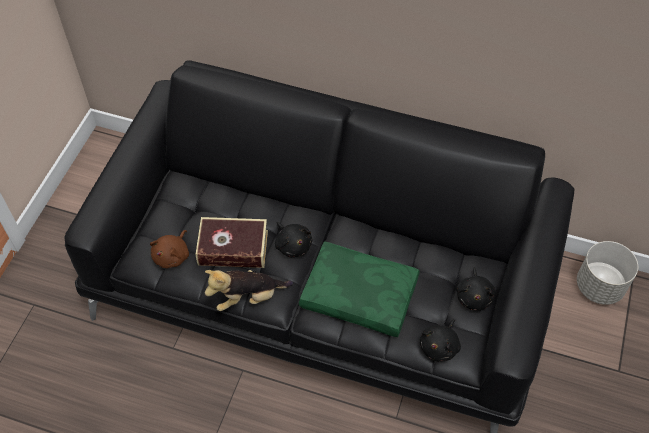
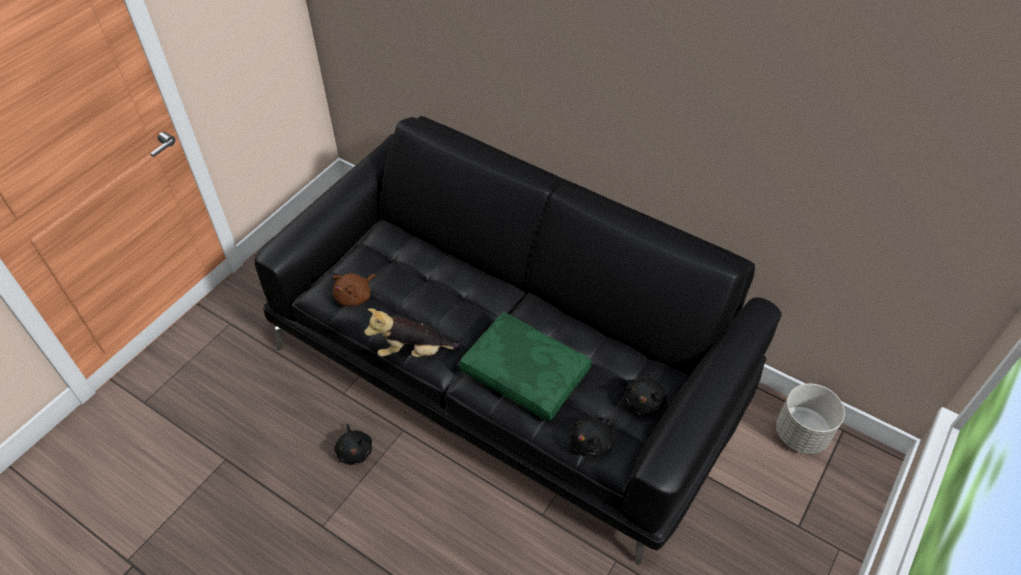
camera: 15 degrees right, 5 degrees down
book [196,217,268,268] -> none
black plush toy [275,222,312,258] -> black plush toy moved to [334,424,372,465]

